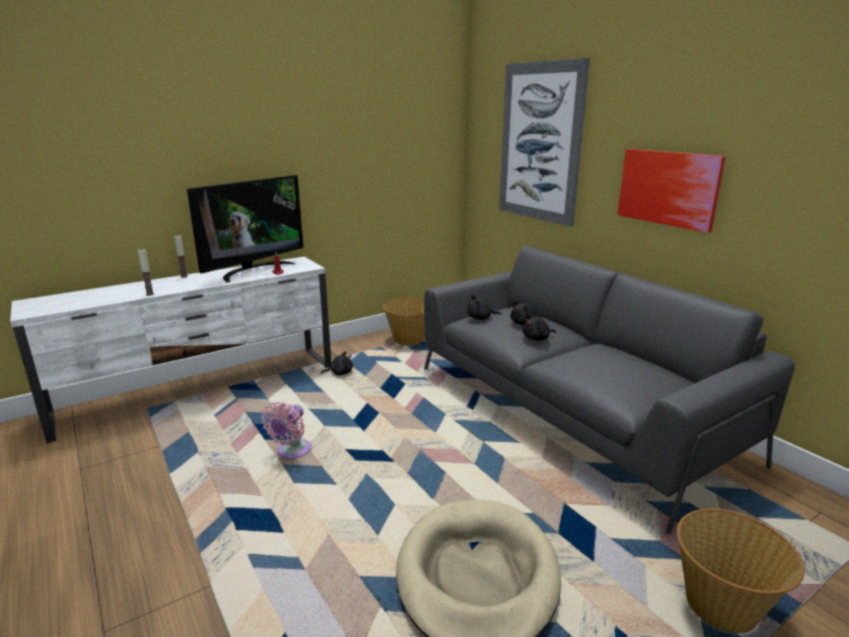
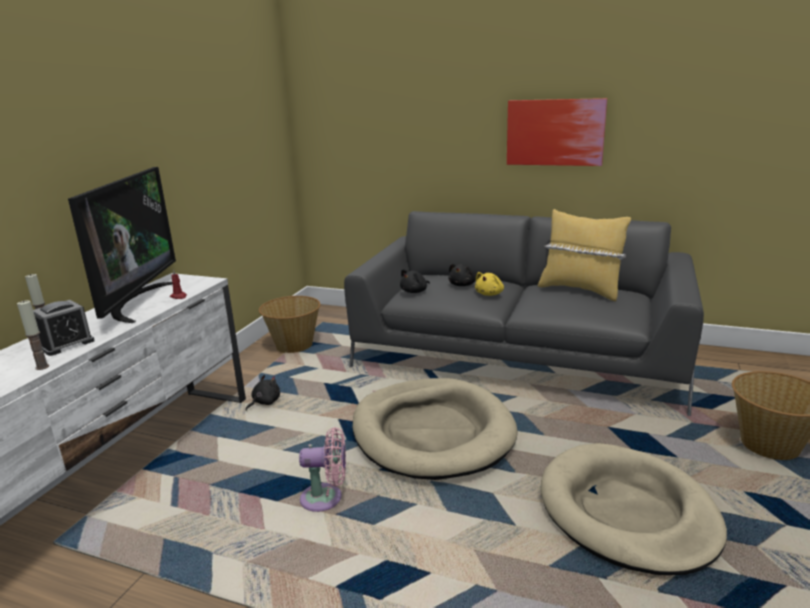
camera: 35 degrees left, 0 degrees up
pink fan [262,402,311,459] -> pink fan turned 75 degrees counterclockwise [299,427,346,512]
picture [499,58,590,227] -> none
black plush toy [522,314,556,341] -> yellow plush toy [475,272,504,296]
none -> alarm clock [33,300,95,356]
none -> beige dog bed [352,378,518,480]
none -> yellow pillow [538,209,631,301]

